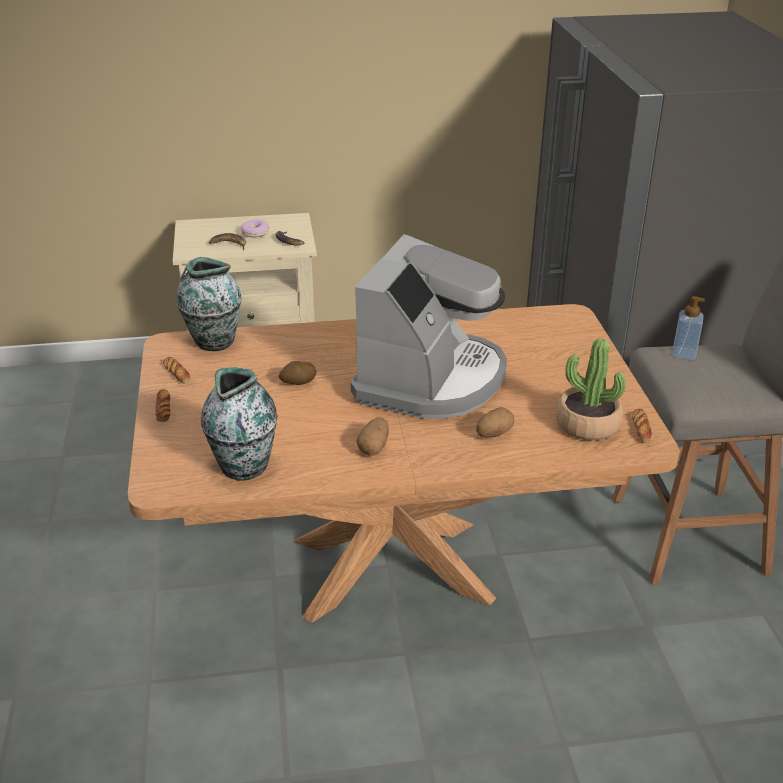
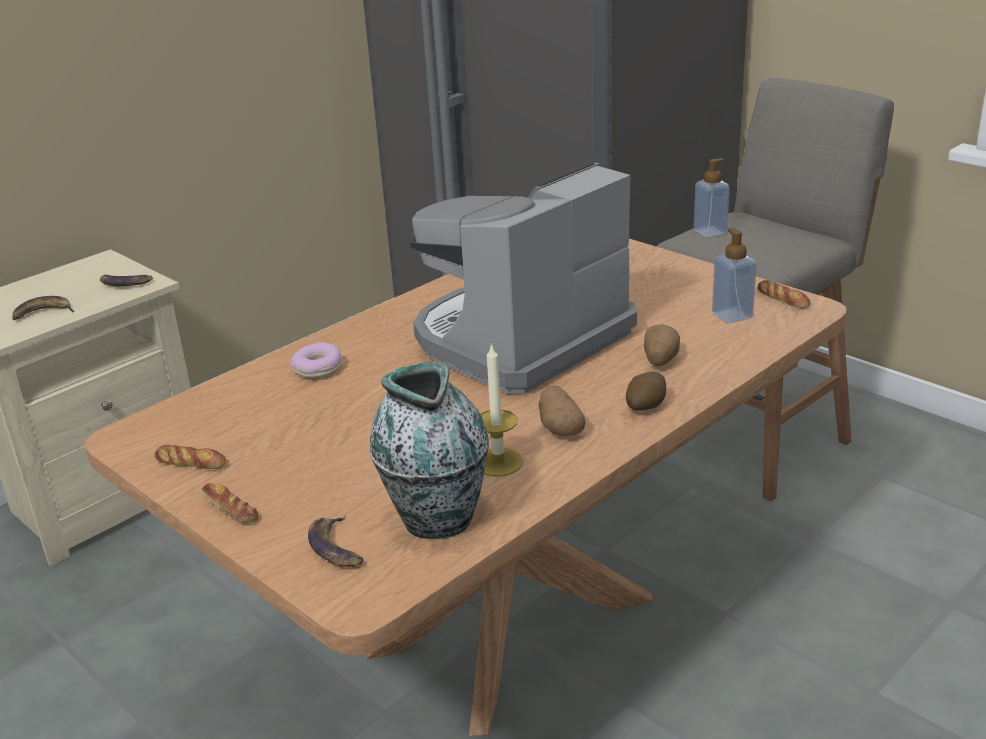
camera: 35 degrees left, 5 degrees down
vase [177,257,242,351] -> none
donut [241,219,269,237] -> donut moved to [290,342,342,378]
potato [279,361,316,385] -> potato moved to [626,372,666,411]
coffee machine [351,234,507,419] -> coffee machine turned 120 degrees counterclockwise [410,163,637,394]
potted plant [555,338,626,441] -> soap dispenser [712,228,757,323]
none -> banana [308,515,364,567]
none -> candle [480,343,523,477]

